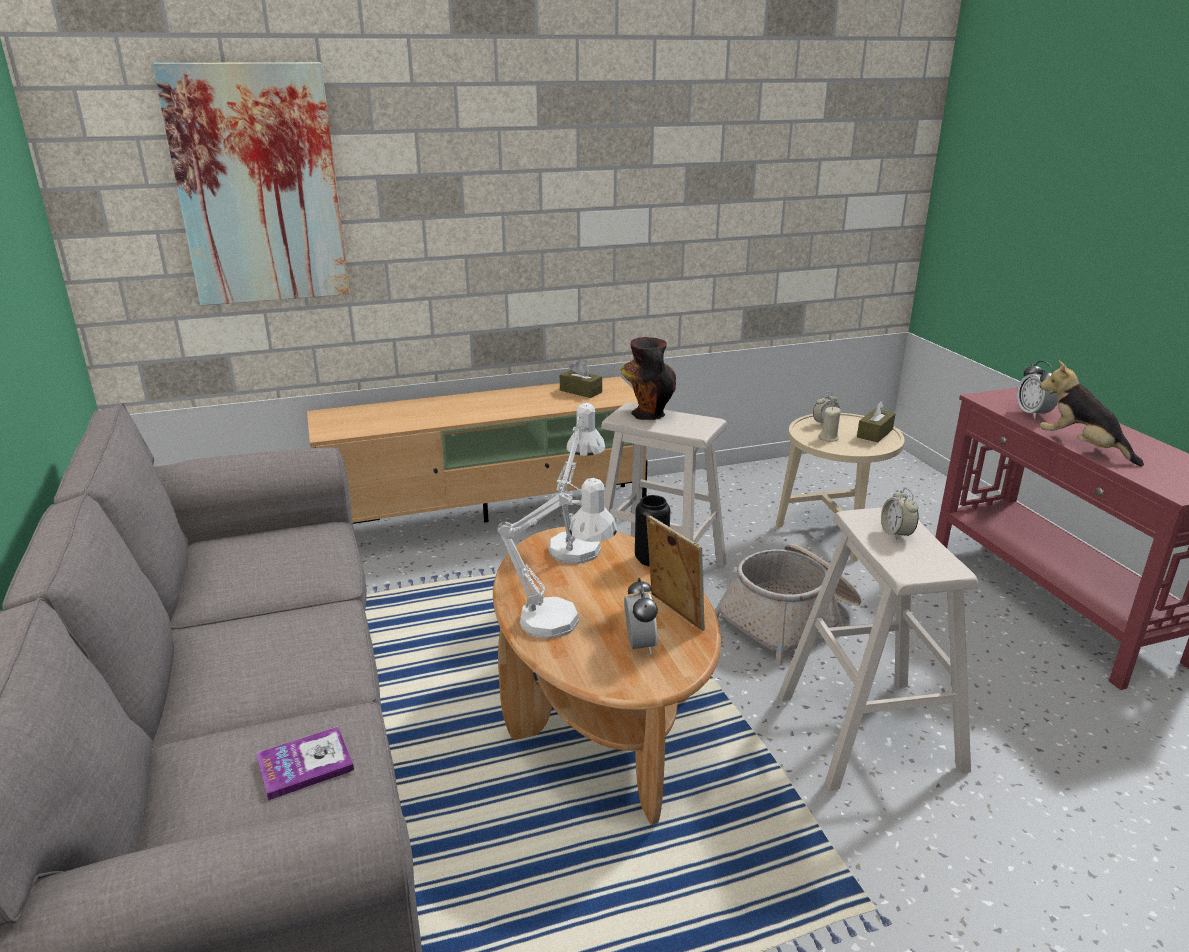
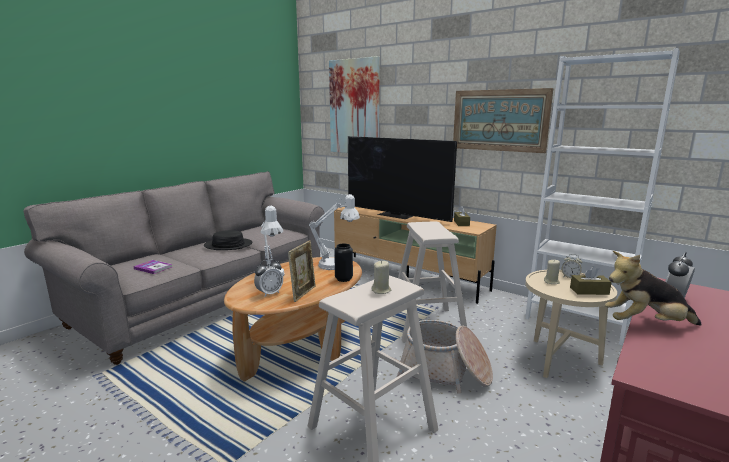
camera: 55 degrees right, 10 degrees down
vase [620,337,676,420] -> none
alarm clock [881,488,919,541] -> beige candle [371,261,391,294]
plush toy [1040,361,1144,466] -> plush toy turned 105 degrees counterclockwise [605,251,702,326]
none -> black hat [204,230,252,250]
none -> television [348,136,457,222]
none -> picture [453,88,553,153]
none -> white bookcase [525,48,680,346]

